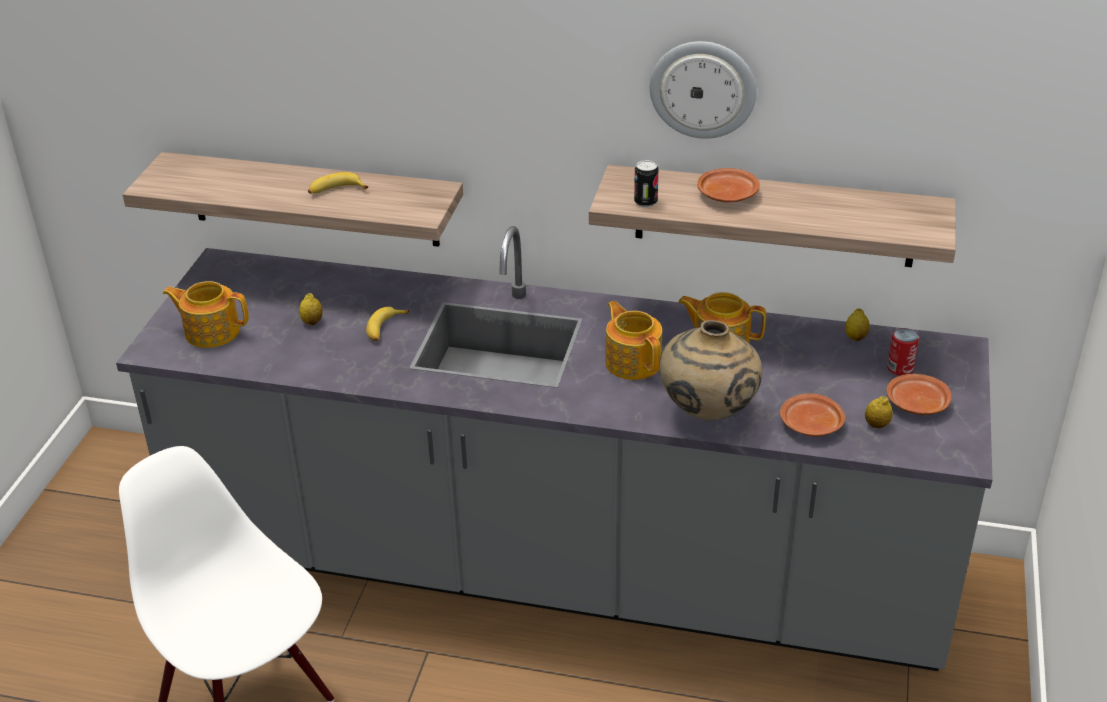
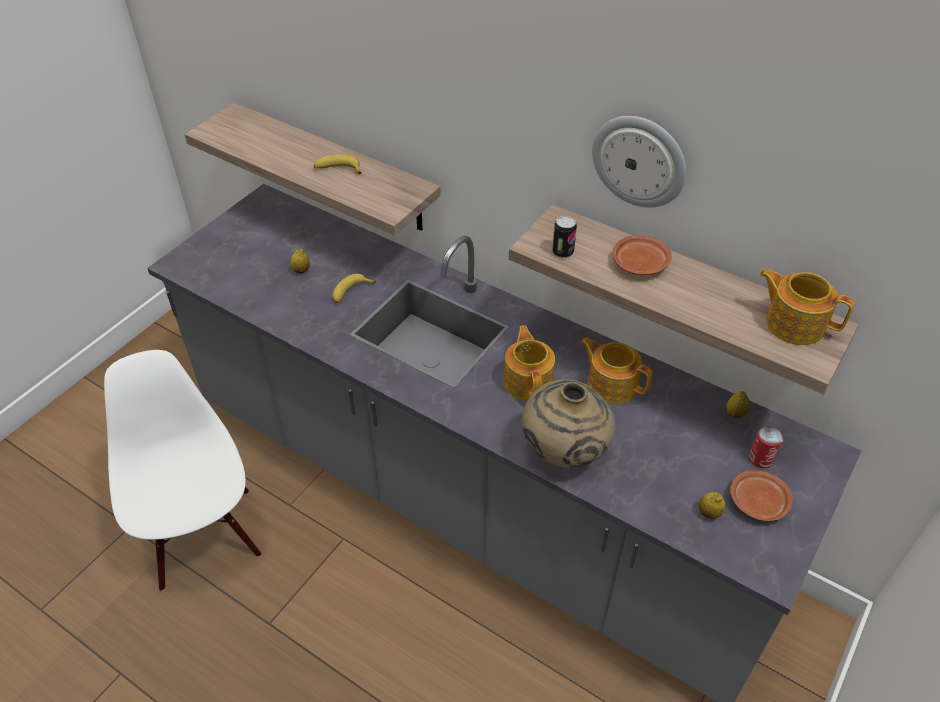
camera: 20 degrees right, 10 degrees up
teapot [162,281,249,348] -> teapot moved to [759,269,855,345]
brown plate [780,393,845,437] -> none

